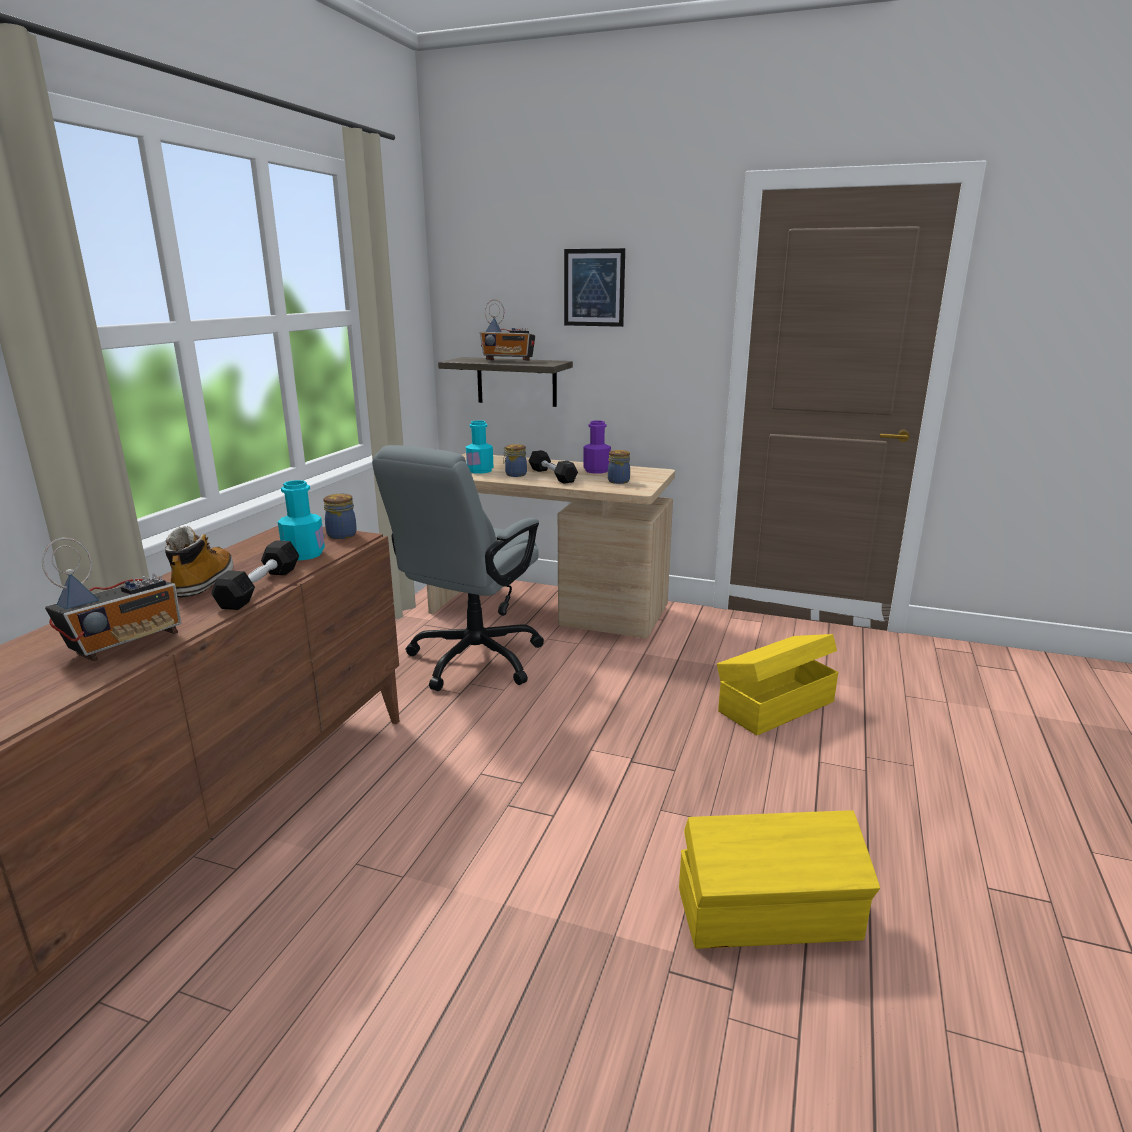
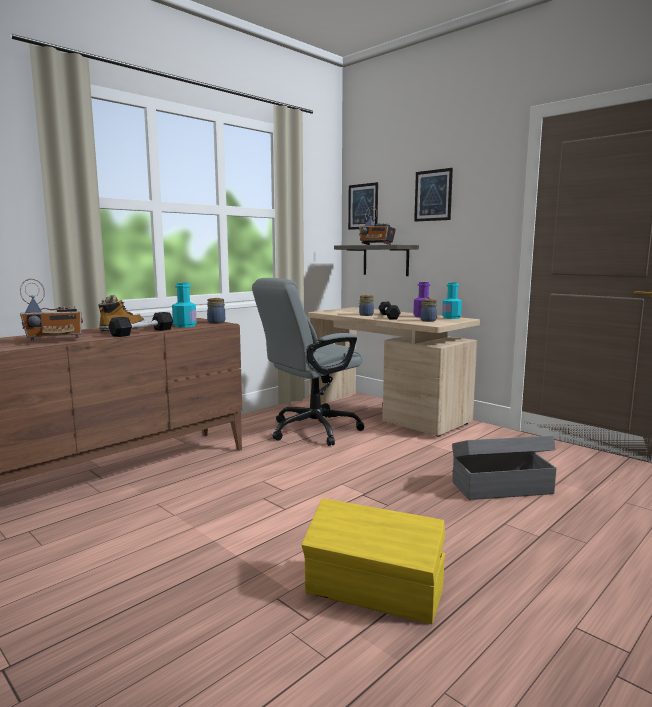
camera: 25 degrees right, 10 degrees down
turquoise bottle [466,420,494,474] -> turquoise bottle moved to [442,282,462,319]
yellow storage box [717,634,838,735] -> grey storage box [452,436,557,500]
none -> picture [348,182,378,230]

